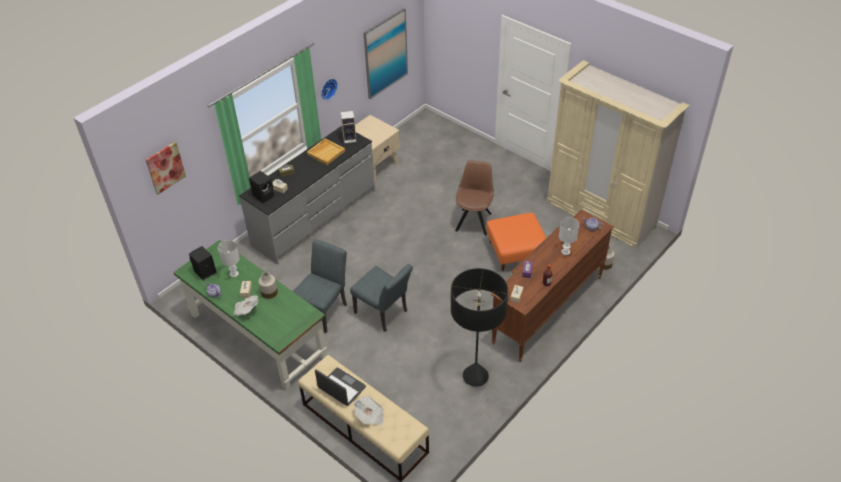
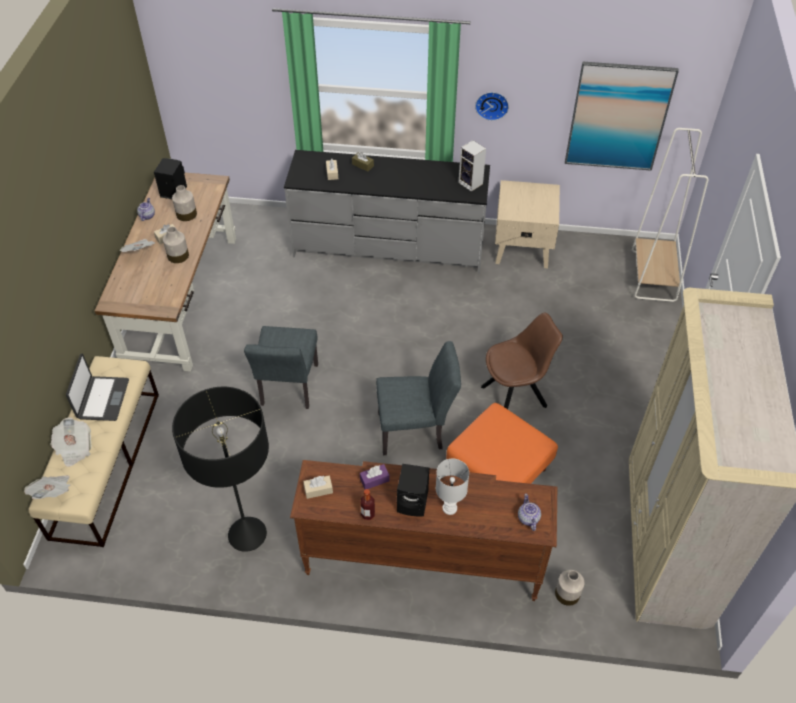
camera: 55 degrees right, 5 degrees up
picture [145,142,186,194] -> none
green desk [173,240,327,390] -> brown desk [95,173,236,372]
white table lamp [218,240,240,277] -> beige vase [172,185,197,221]
black speaker [249,171,274,203] -> black speaker moved to [397,464,429,517]
grey chair [293,239,347,333] -> grey chair moved to [376,341,461,455]
beige tray [307,138,345,165] -> none
none -> newspaper [24,475,70,499]
none -> clothes rack [632,128,709,302]

